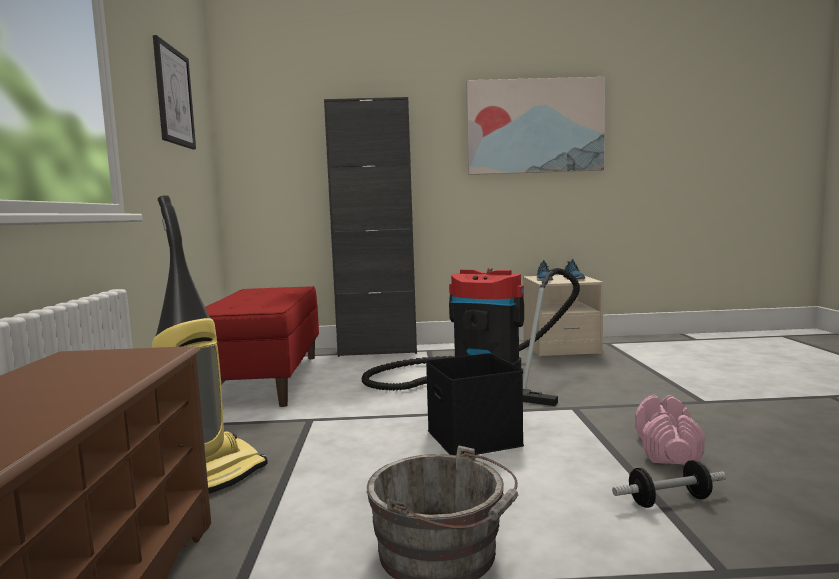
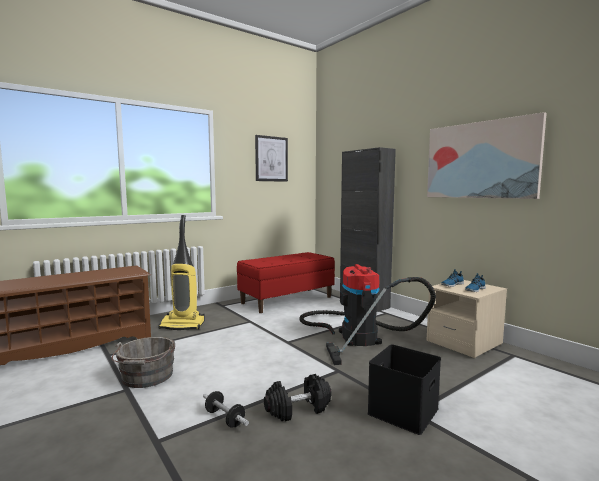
camera: 55 degrees right, 0 degrees up
black storage box [426,353,524,455] -> black storage box moved to [367,344,441,435]
pink dumbbell [635,395,705,465] -> black dumbbell [264,374,332,421]

